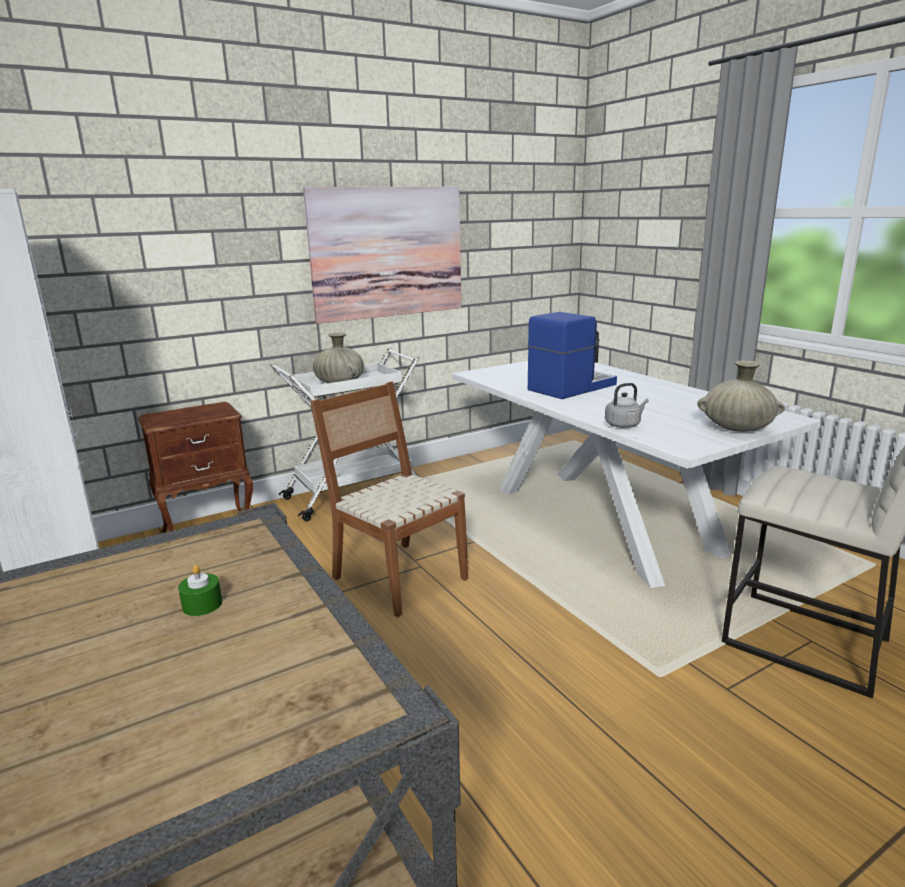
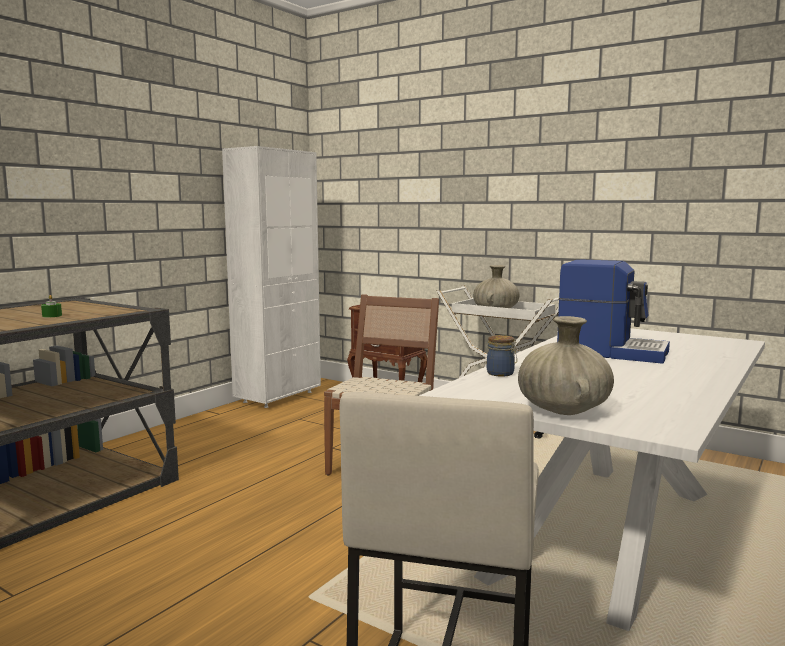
camera: 65 degrees right, 10 degrees down
picture [303,186,461,324] -> none
grey kettle [605,383,649,428] -> jar [487,335,517,377]

